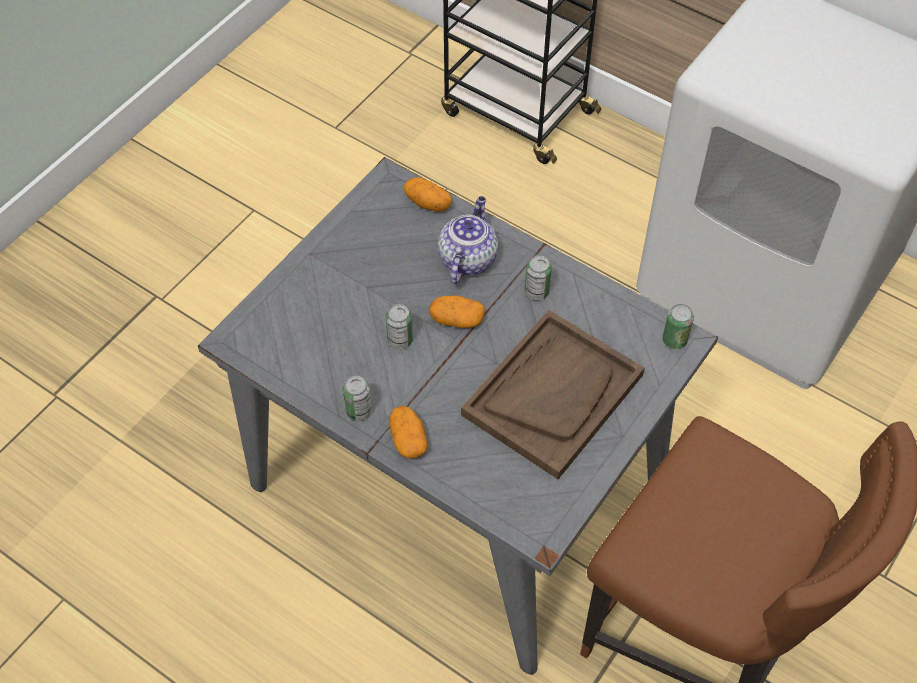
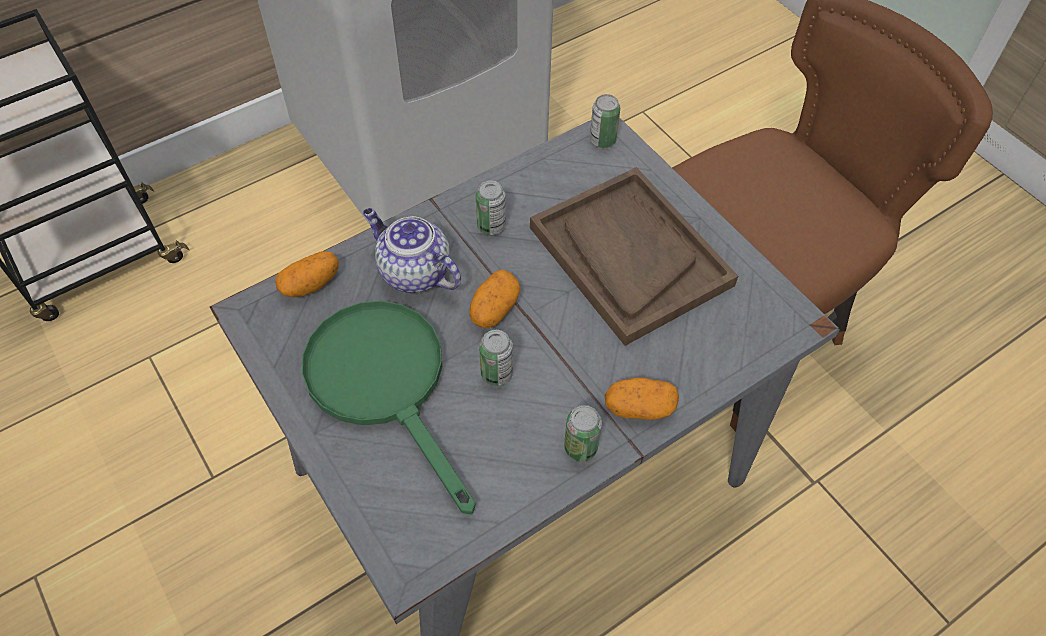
camera: 70 degrees left, 0 degrees up
none -> green frying pan [302,301,476,514]

